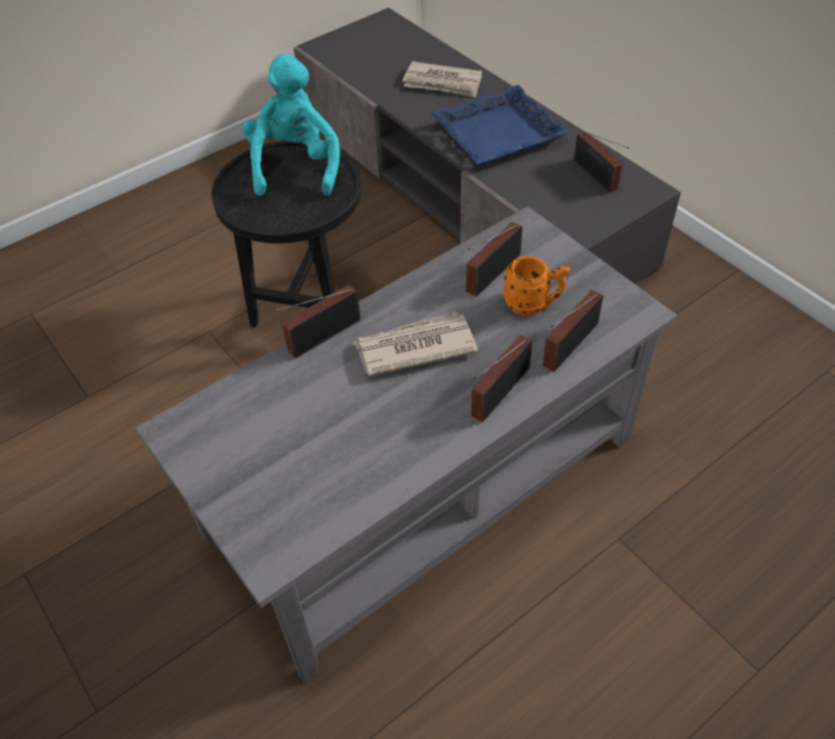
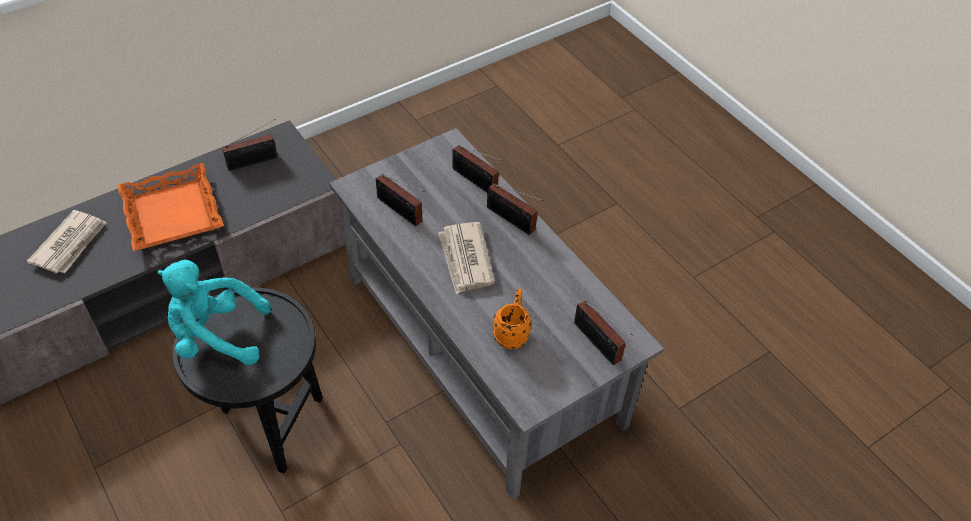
camera: 90 degrees left, 0 degrees up
radio [273,285,361,358] -> radio moved to [574,300,633,365]
blue tray [431,85,569,166] -> orange tray [117,163,224,251]
orange mug [504,256,570,316] -> orange mug moved to [493,289,531,349]

